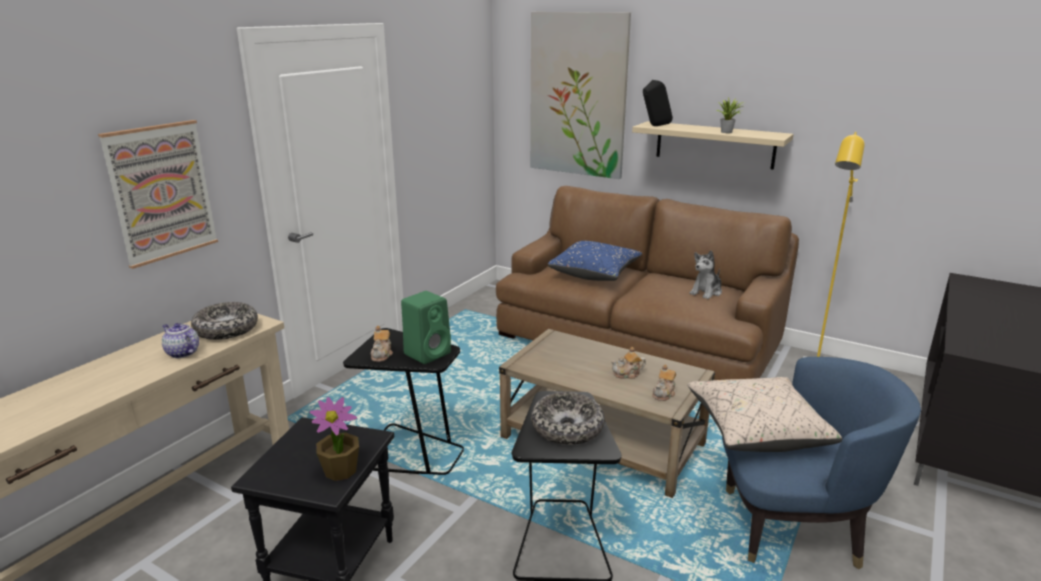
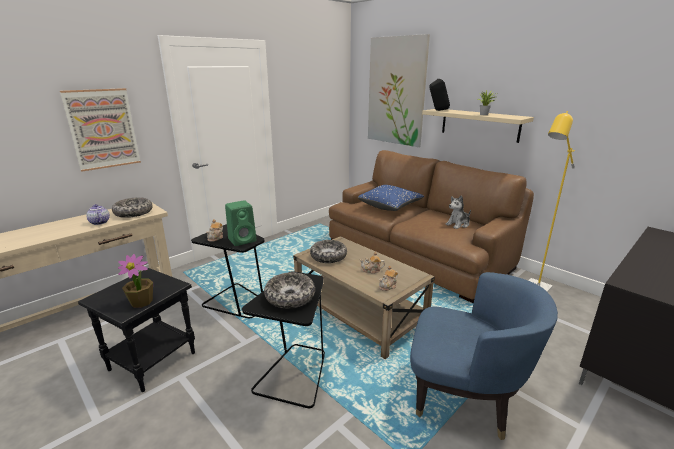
camera: 15 degrees right, 0 degrees up
beige pillow [688,377,843,452] -> none
none -> bowl [310,240,347,263]

